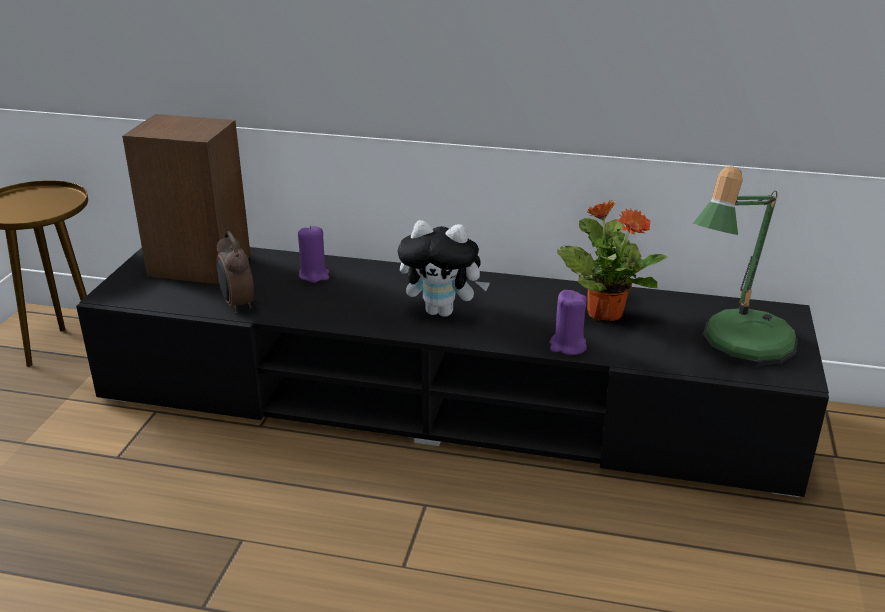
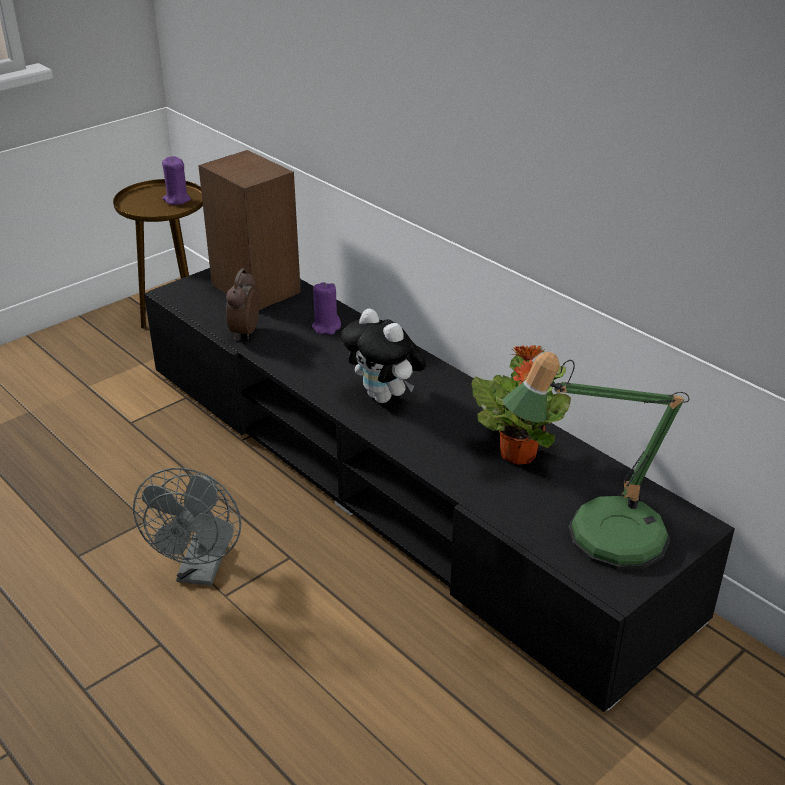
camera: 35 degrees right, 5 degrees up
purple candle [549,290,587,355] -> purple candle moved to [162,156,191,205]
none -> grey fan [133,468,241,586]

